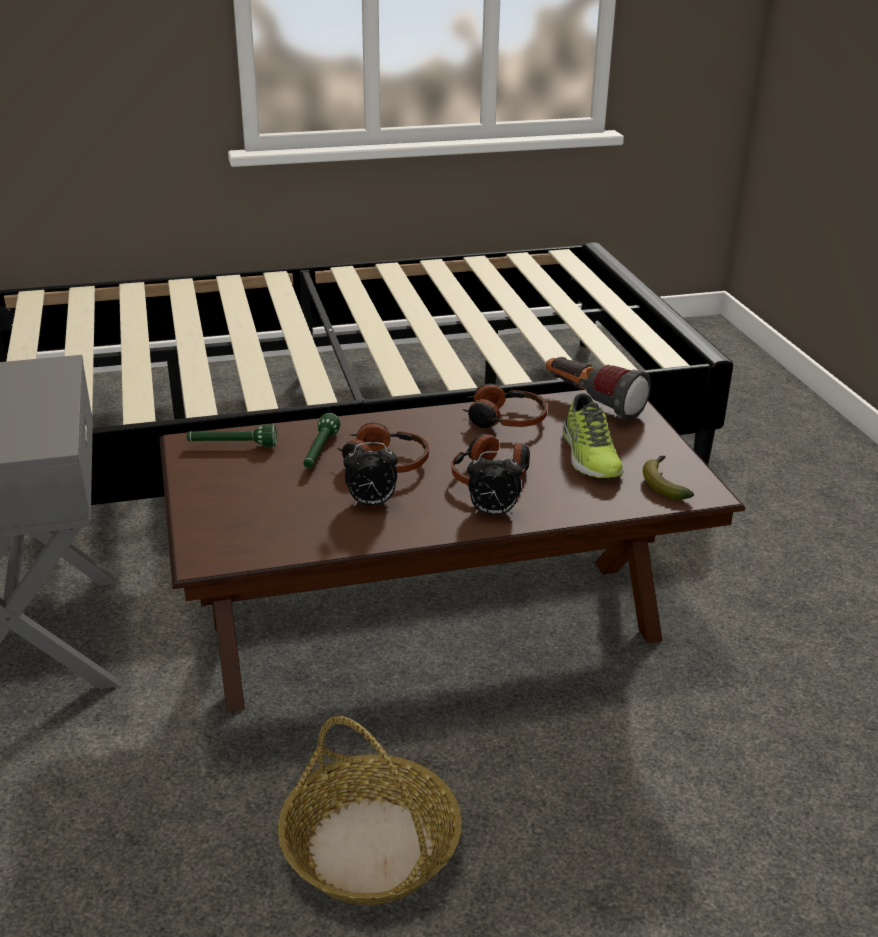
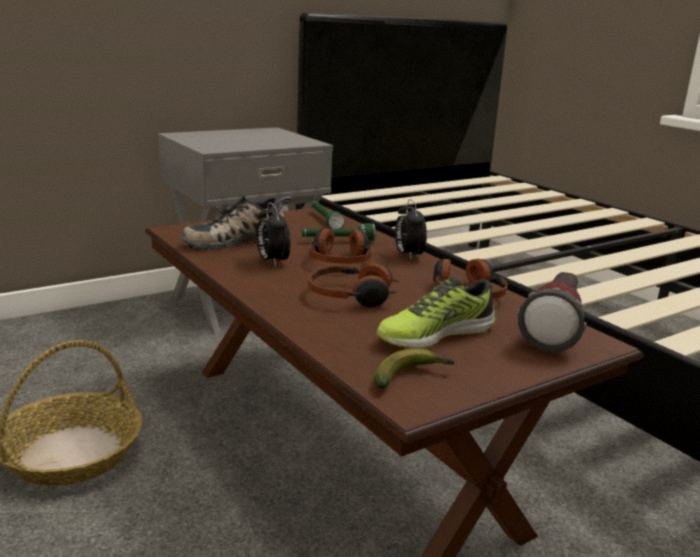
camera: 70 degrees right, 10 degrees down
alarm clock [467,451,522,515] -> alarm clock moved to [395,199,427,260]
none -> shoe [181,196,292,250]

